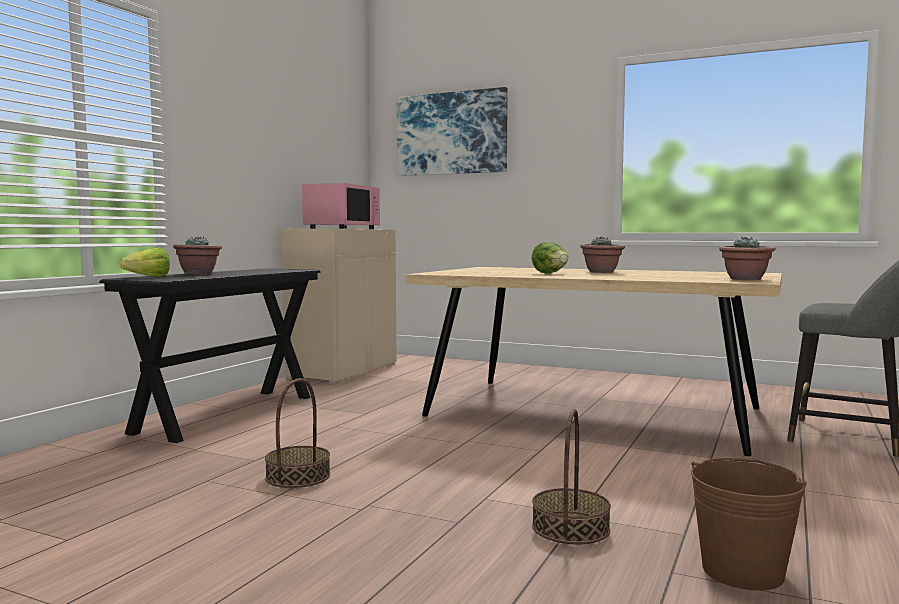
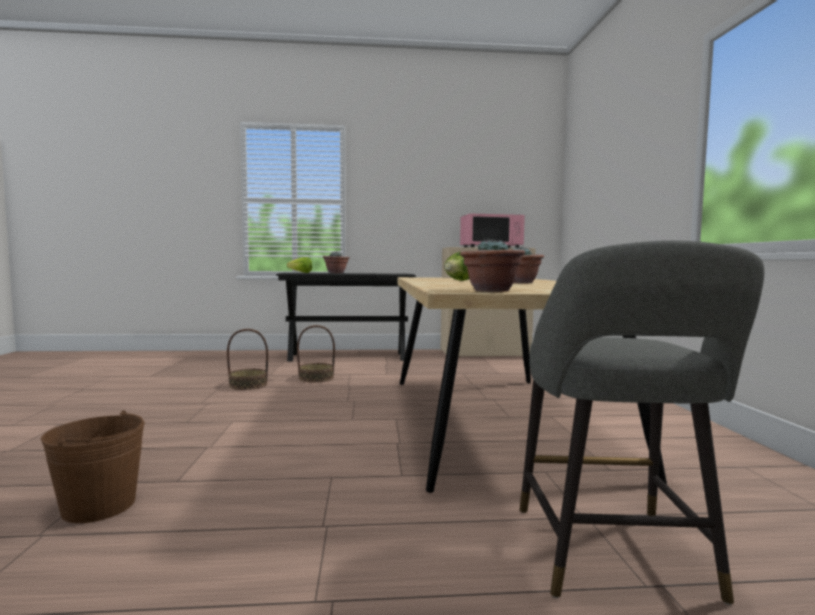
camera: 60 degrees right, 0 degrees up
picture [397,87,508,176] -> none
basket [532,409,611,544] -> basket moved to [297,325,335,383]

